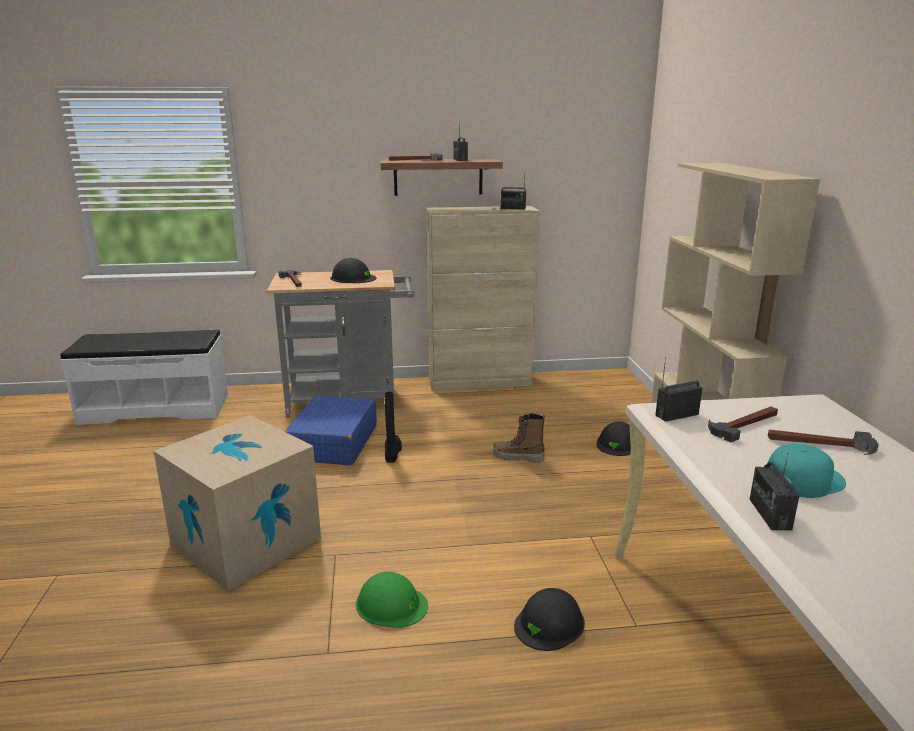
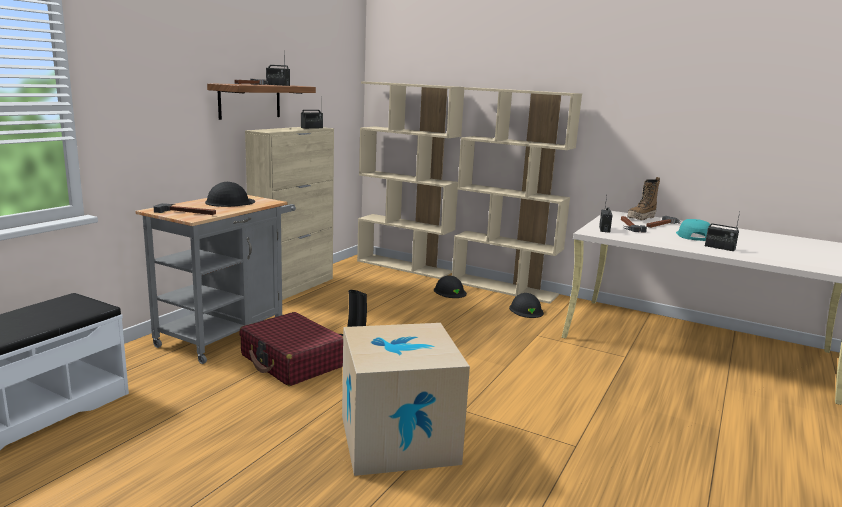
camera: 55 degrees left, 5 degrees down
blue suitcase [285,396,377,465] -> red suitcase [239,312,343,386]
green hard hat [356,572,428,628] -> none
boot [492,413,545,463] -> boot moved to [627,177,660,220]
black hard hat [514,588,585,651] -> black hard hat moved to [509,293,544,318]
none -> beige bookcase [357,82,464,279]

